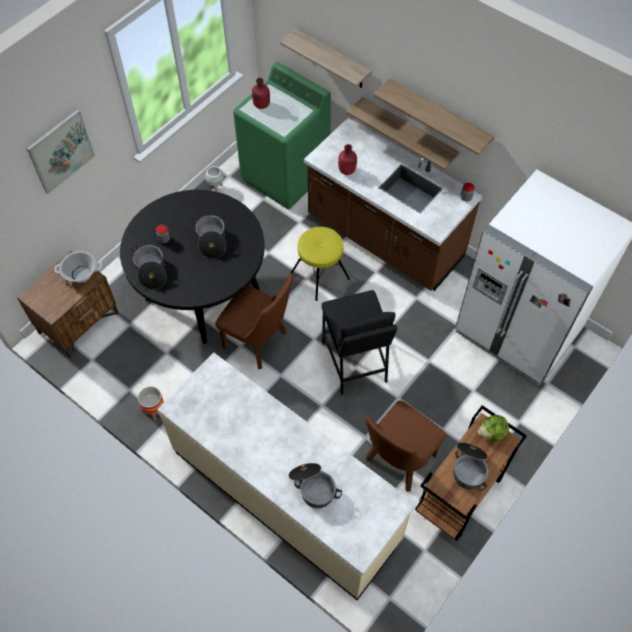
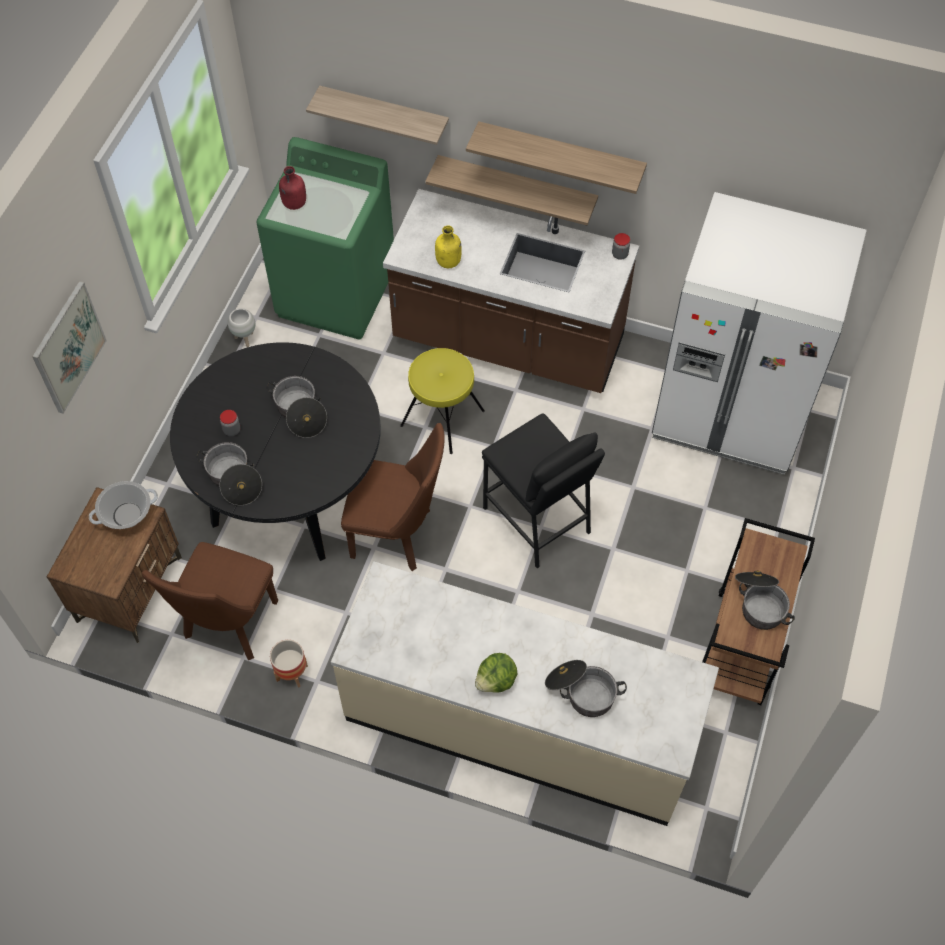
camera: 20 degrees left, 0 degrees up
red bottle [338,144,357,175] -> yellow bottle [435,226,462,268]
brown chair [365,400,447,492] -> brown chair moved to [142,542,278,660]
lettuce [478,415,509,441] -> lettuce moved to [475,653,517,693]

